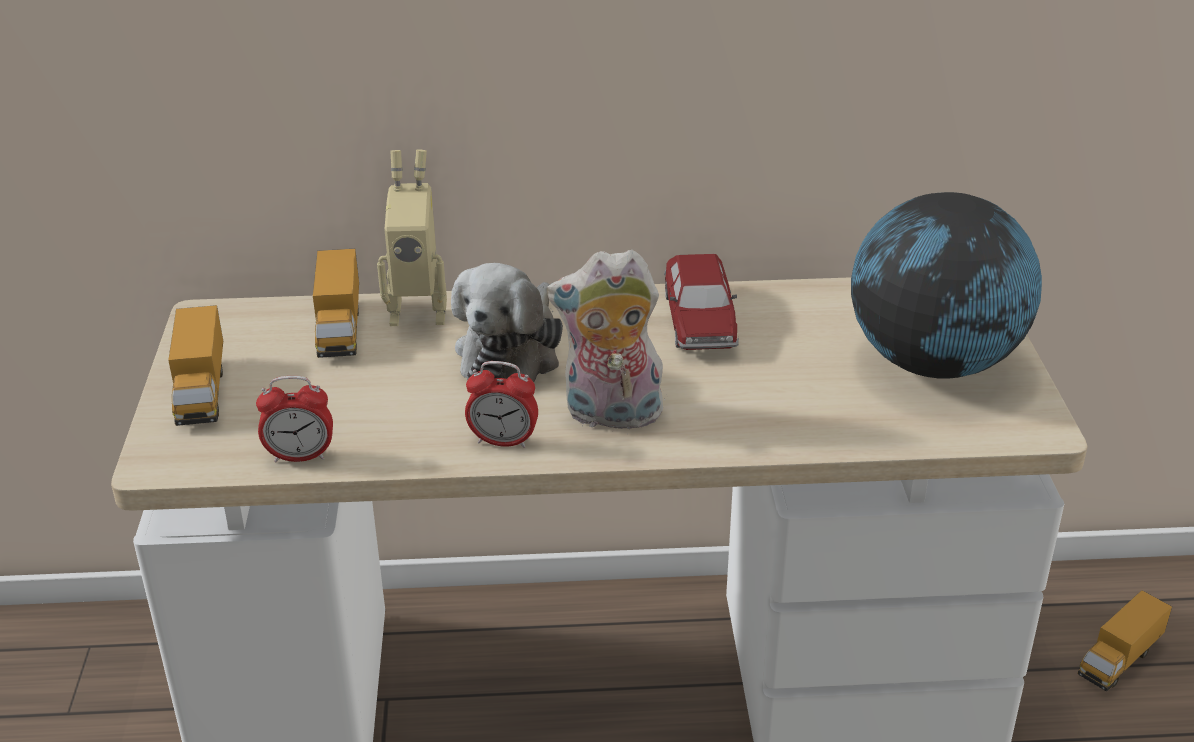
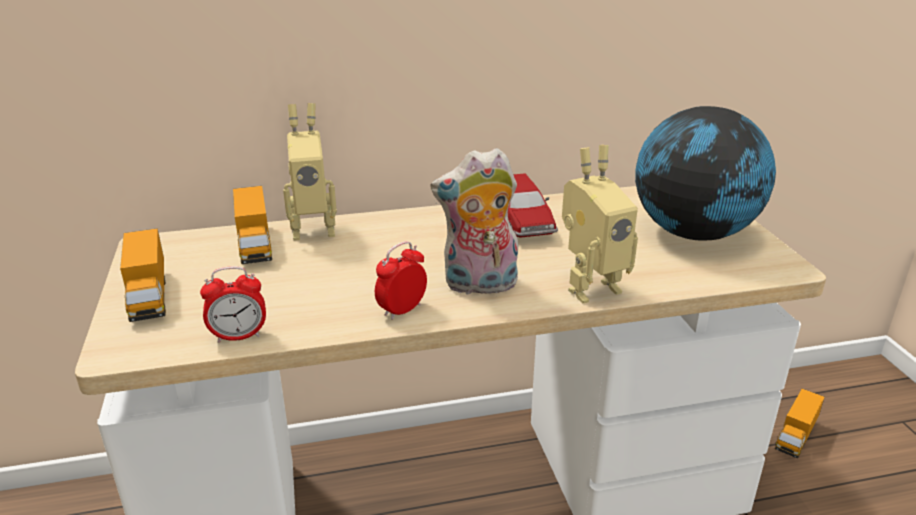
camera: 10 degrees left, 5 degrees down
plush toy [451,263,563,382] -> none
alarm clock [465,361,538,448] -> alarm clock turned 135 degrees clockwise [375,241,427,320]
none -> toy robot [562,145,638,304]

